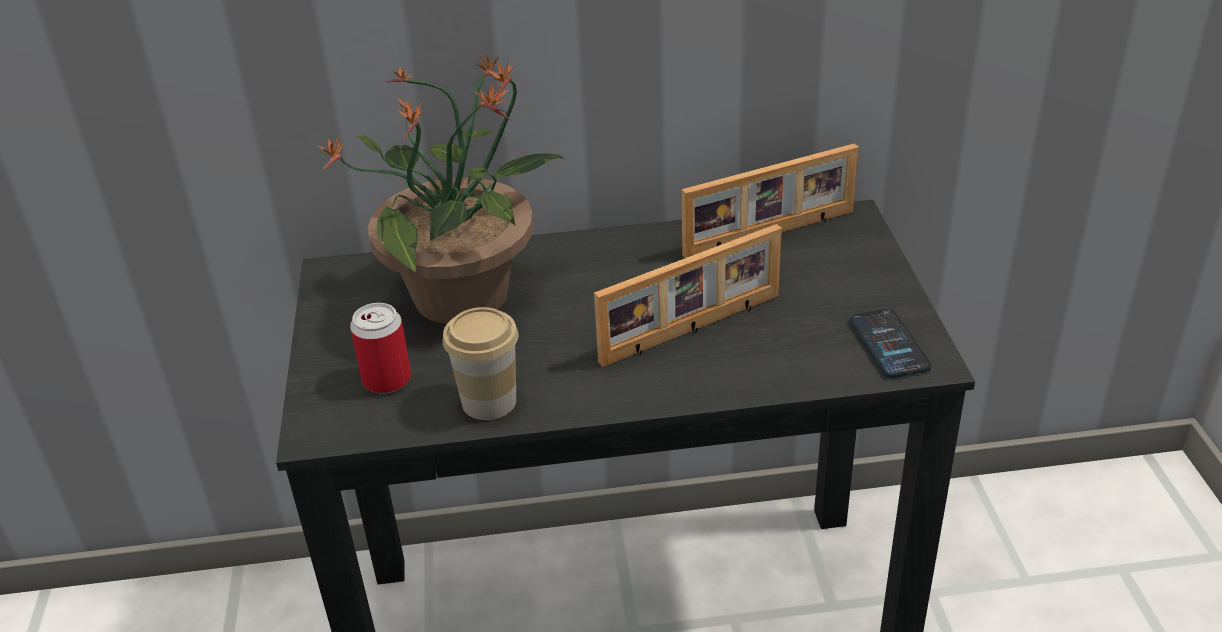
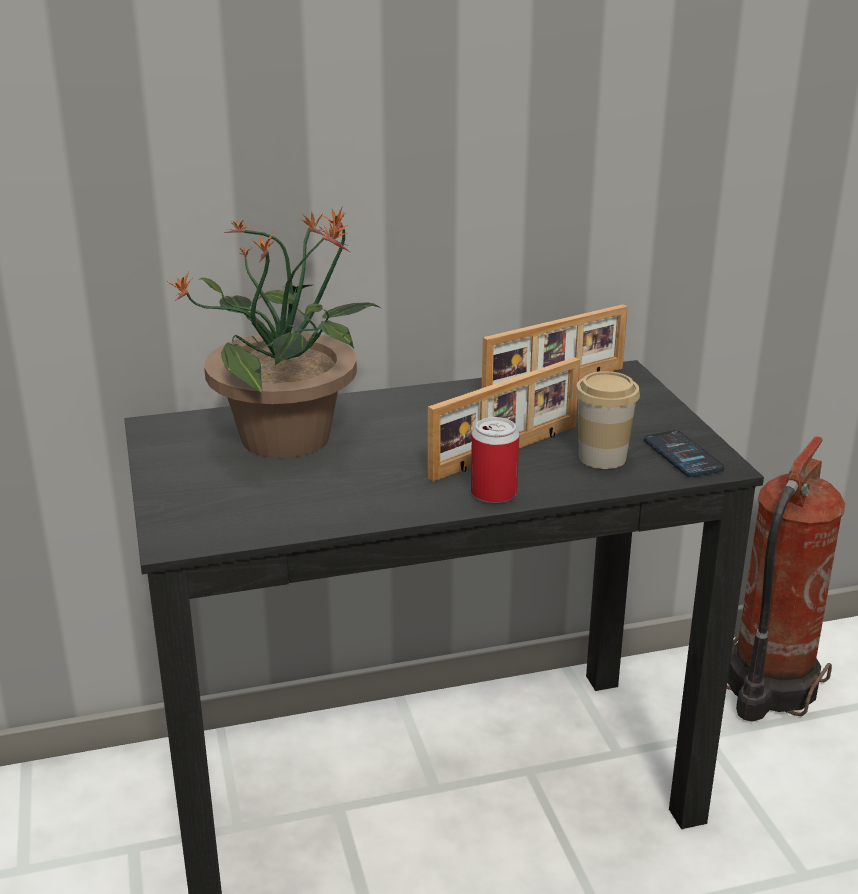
camera: 10 degrees left, 10 degrees down
can [350,303,411,393] -> can moved to [471,417,519,503]
cup [443,307,519,420] -> cup moved to [575,371,640,469]
none -> fire extinguisher [727,436,845,722]

